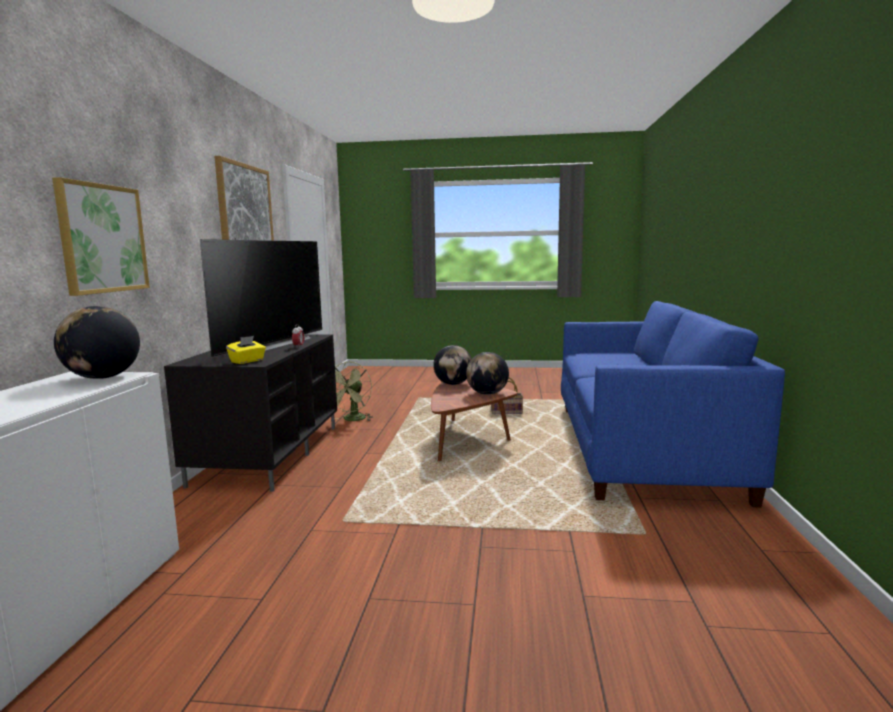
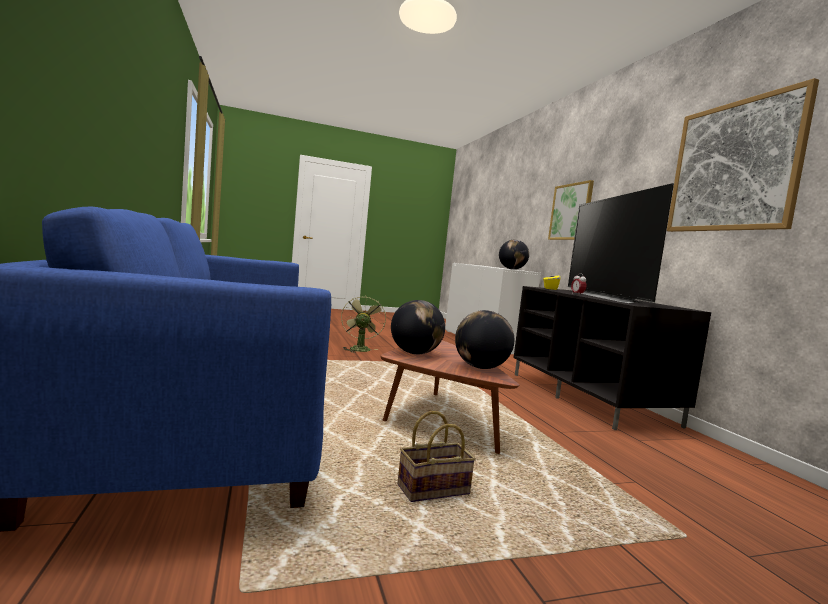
camera: 155 degrees right, 5 degrees down
green fan [334,362,373,421] -> green fan moved to [341,295,386,353]

